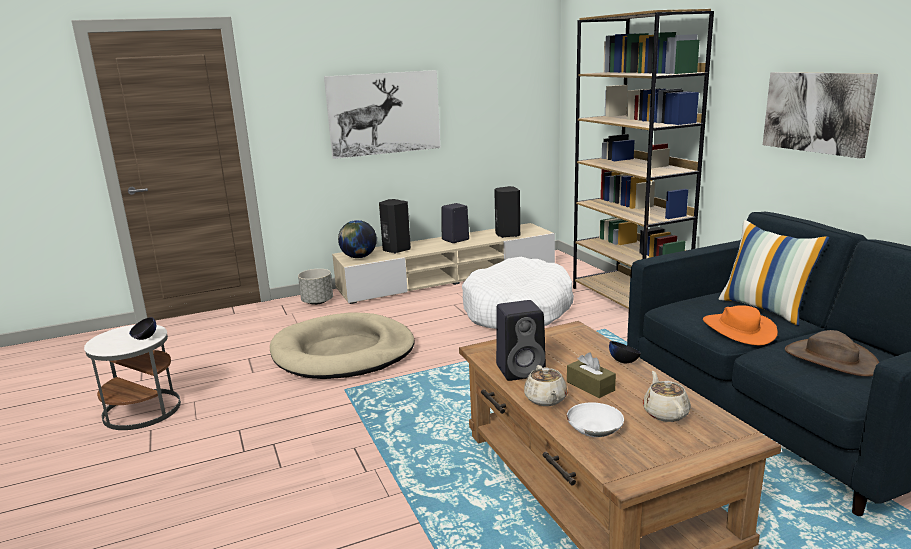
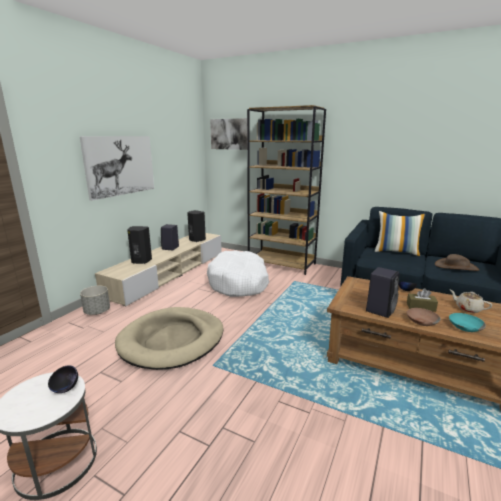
camera: 40 degrees left, 0 degrees up
globe [338,220,377,258] -> none
beige teapot [524,365,567,406] -> brown bowl [407,308,441,326]
white bowl [567,402,624,437] -> turquoise bowl [449,313,486,332]
orange hat [703,305,778,346] -> none
picture [763,72,878,158] -> picture moved to [210,118,247,150]

